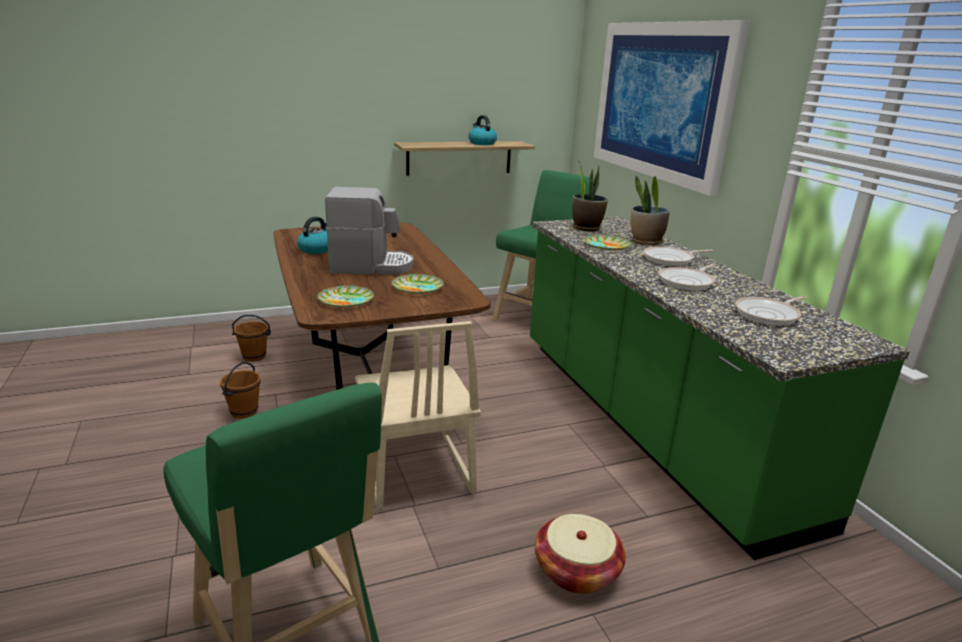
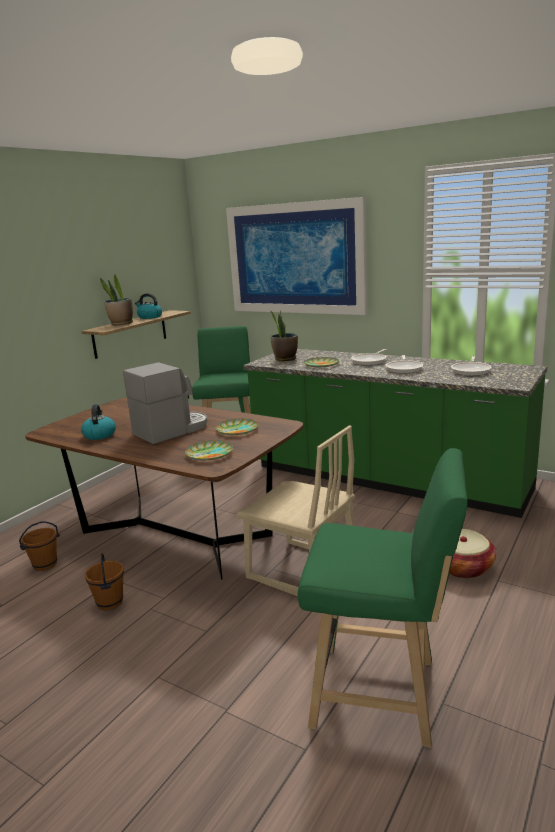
camera: 35 degrees left, 5 degrees down
potted plant [631,176,670,245] -> potted plant moved to [100,274,133,325]

